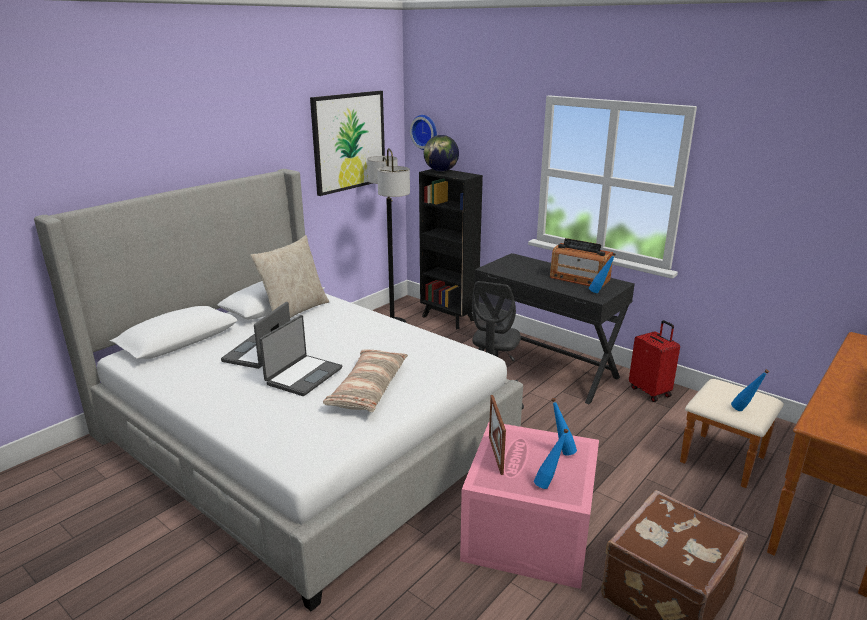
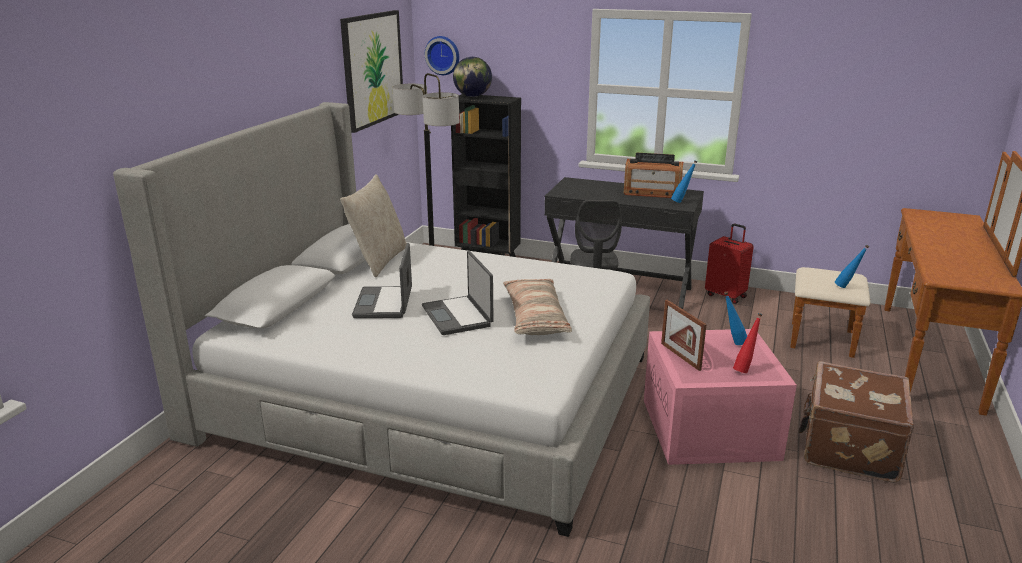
camera: 20 degrees left, 0 degrees up
laptop [259,315,342,396] -> laptop turned 150 degrees clockwise [422,251,494,335]
blue bottle [534,429,568,489] -> red bottle [733,313,763,373]

